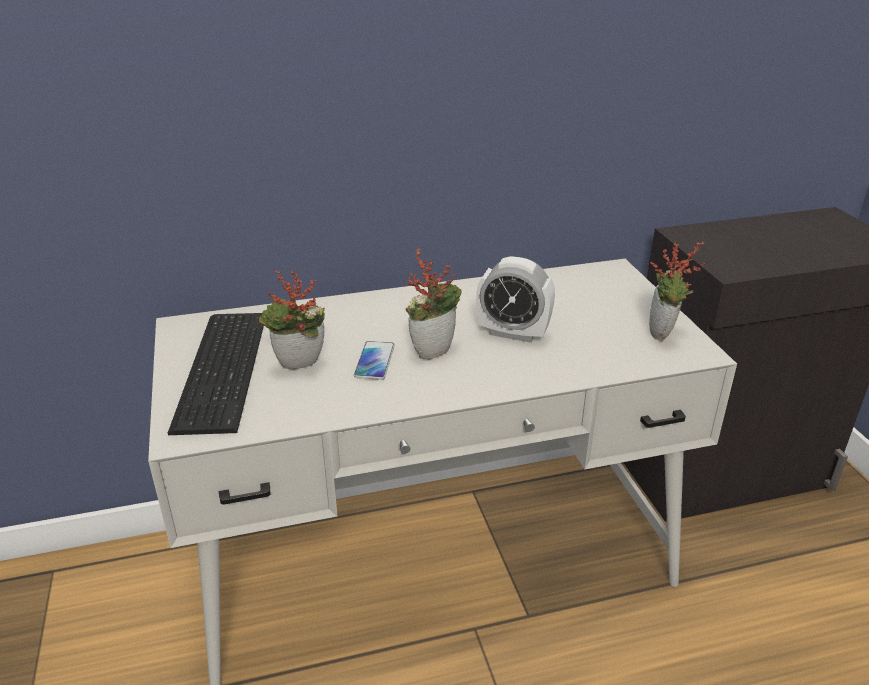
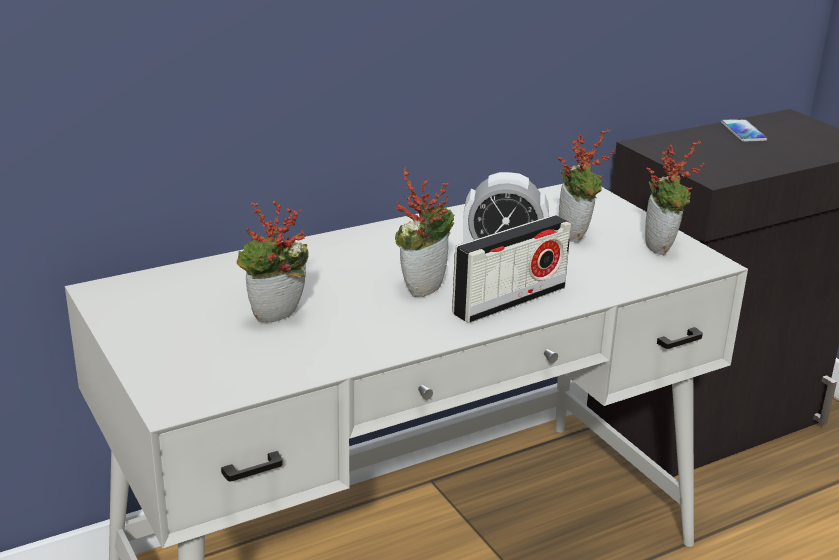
camera: 15 degrees left, 5 degrees down
keyboard [168,313,264,435] -> none
phone [354,341,395,380] -> phone moved to [721,119,767,142]
none -> radio [452,215,571,323]
none -> potted plant [558,129,616,243]

